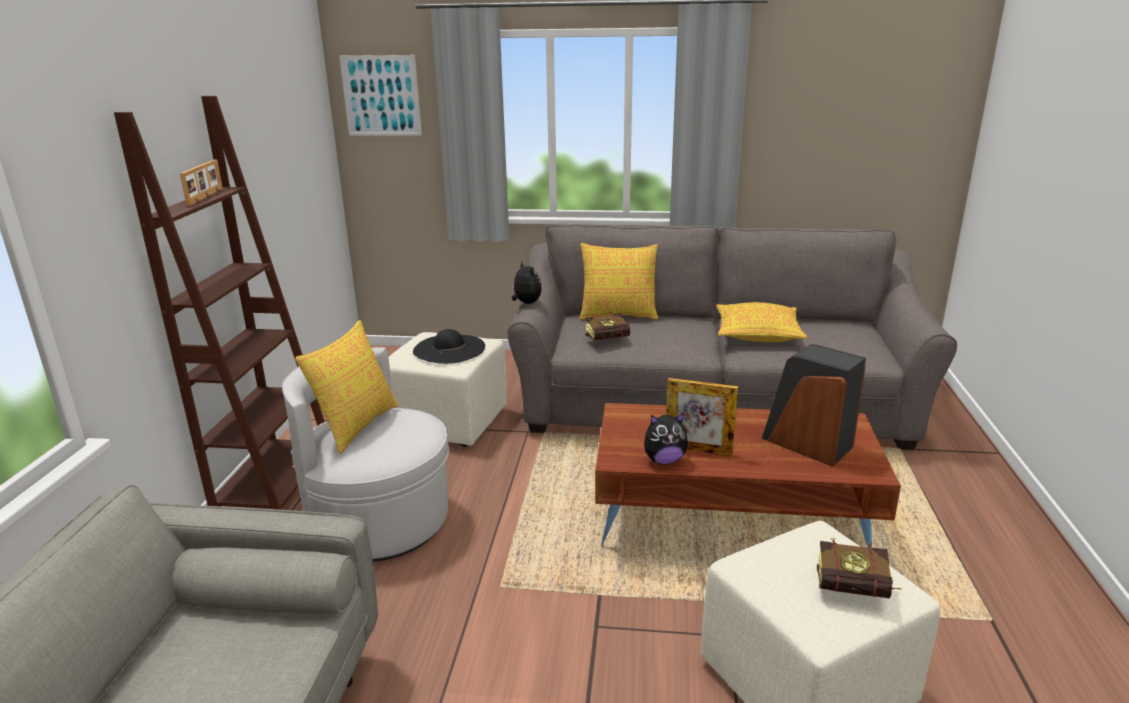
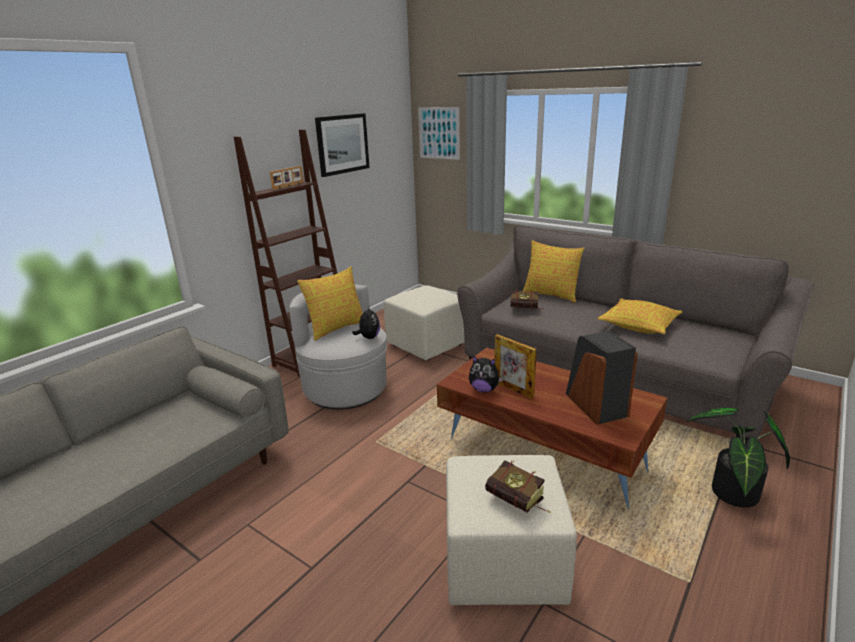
camera: 30 degrees right, 0 degrees up
black hat [413,329,485,364] -> none
plush toy [510,262,541,304] -> plush toy moved to [352,305,380,339]
none -> picture [315,113,370,177]
none -> potted plant [686,408,790,507]

